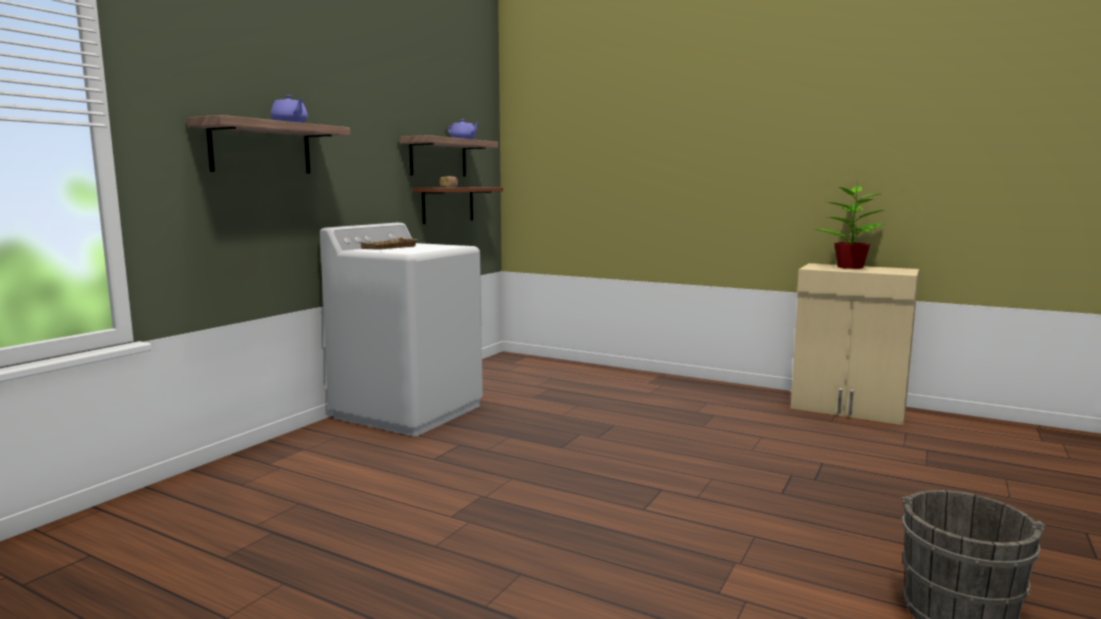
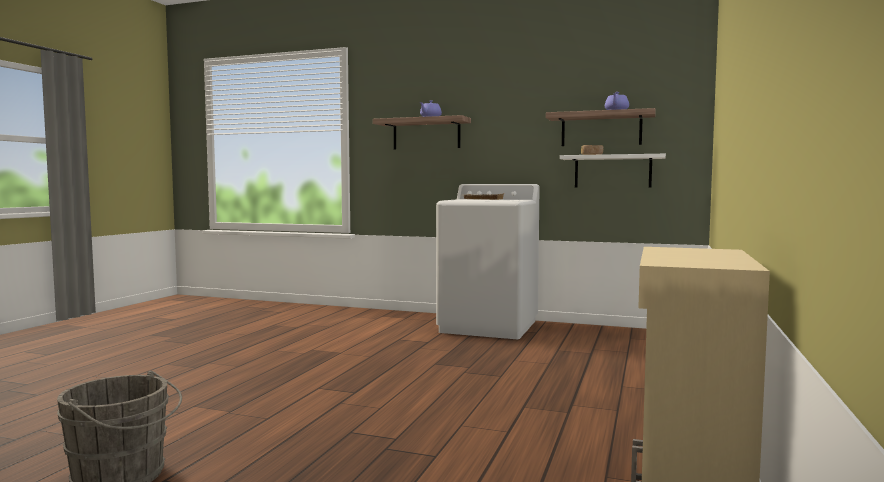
camera: 80 degrees right, 5 degrees down
brown shelf [413,187,503,224] -> white shelf [560,154,666,187]
potted plant [815,181,884,269] -> none

